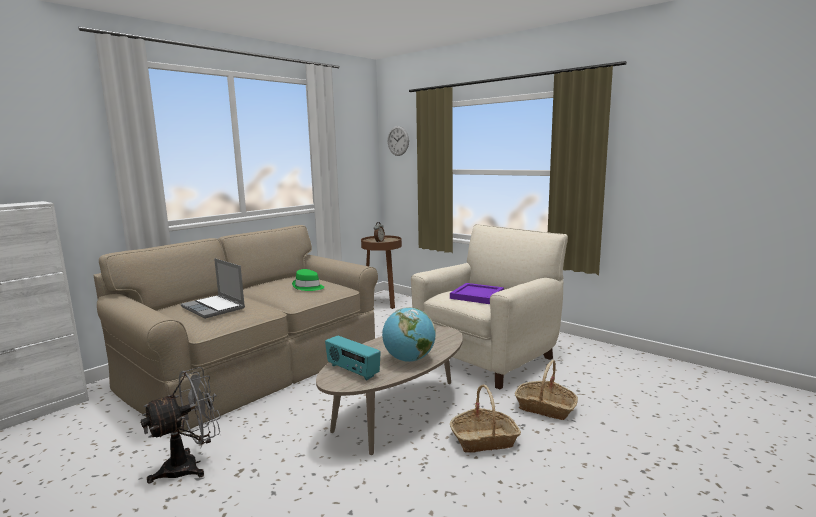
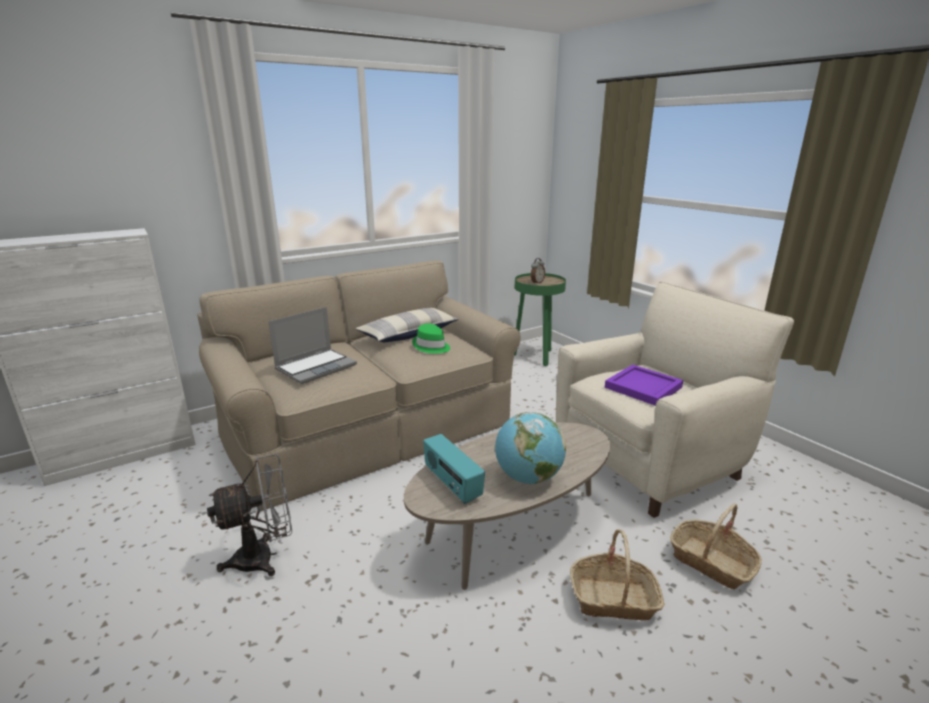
camera: 15 degrees right, 10 degrees up
laptop [181,258,245,319] -> laptop turned 105 degrees counterclockwise [268,307,357,384]
brown side table [361,235,402,309] -> green side table [514,273,566,366]
wall clock [388,126,409,156] -> none
none -> pillow [355,308,459,342]

